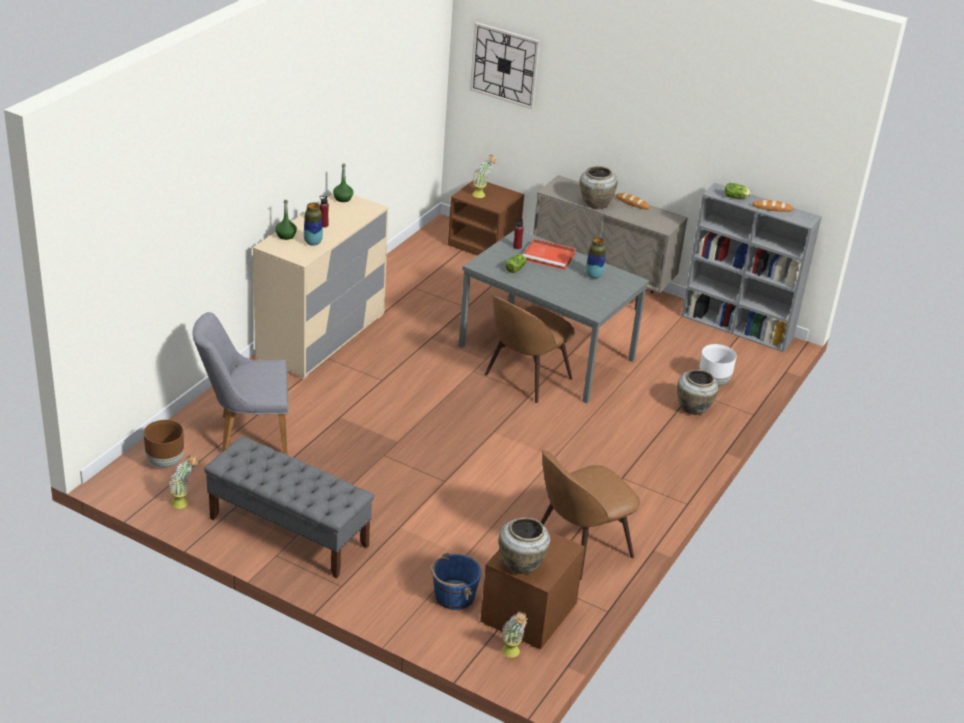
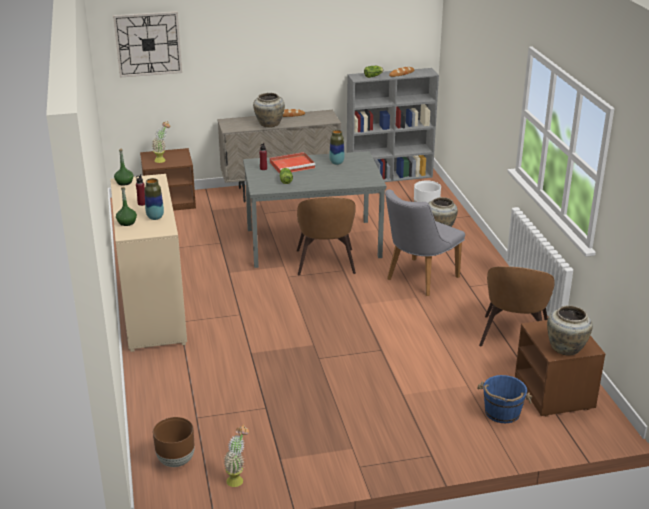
camera: 40 degrees left, 5 degrees down
grey chair [193,312,288,454] -> grey chair moved to [385,189,465,296]
grey bench [204,436,374,579] -> none
potted plant [501,611,528,658] -> none

